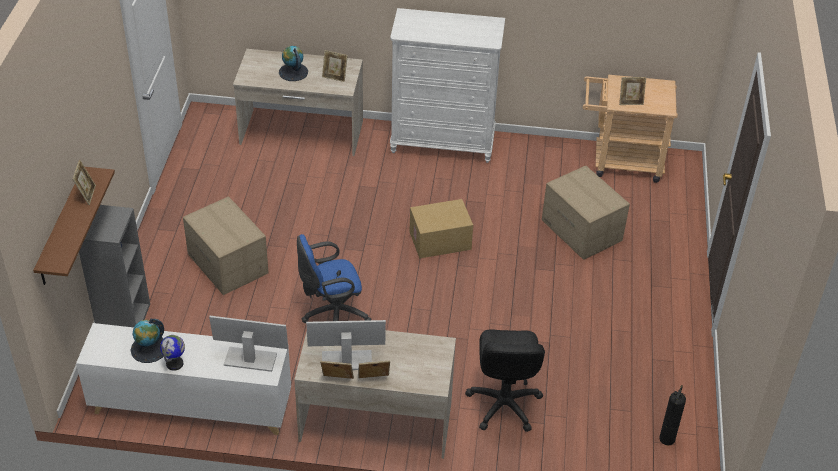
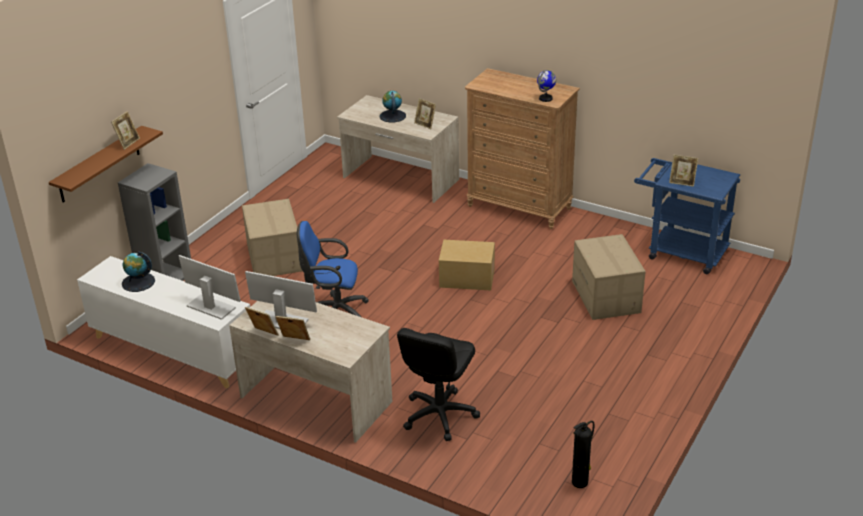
camera: 25 degrees right, 10 degrees down
globe [160,335,185,371] -> globe moved to [537,70,556,102]
white dresser [390,8,505,163] -> brown dresser [465,68,580,229]
beige cart [583,75,678,183] -> blue cart [634,158,740,274]

